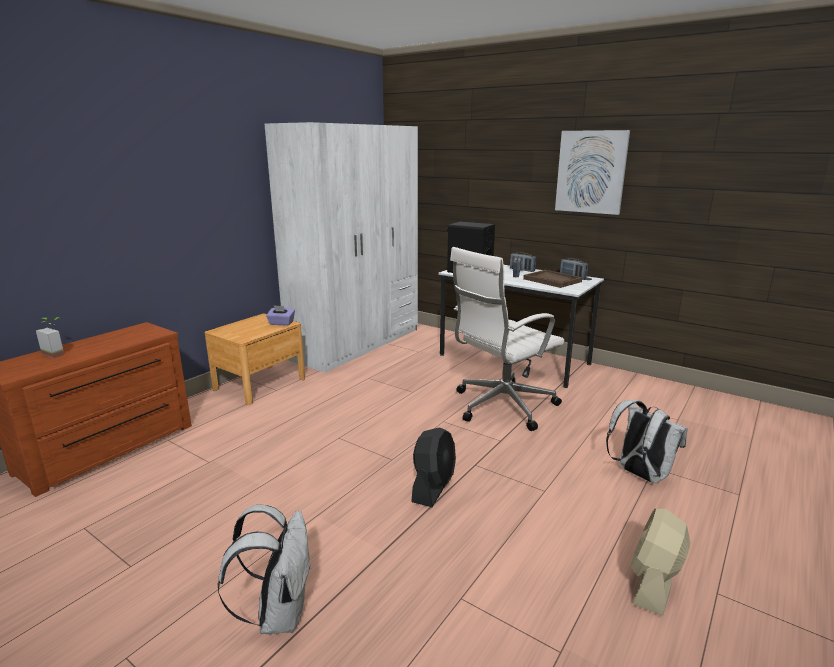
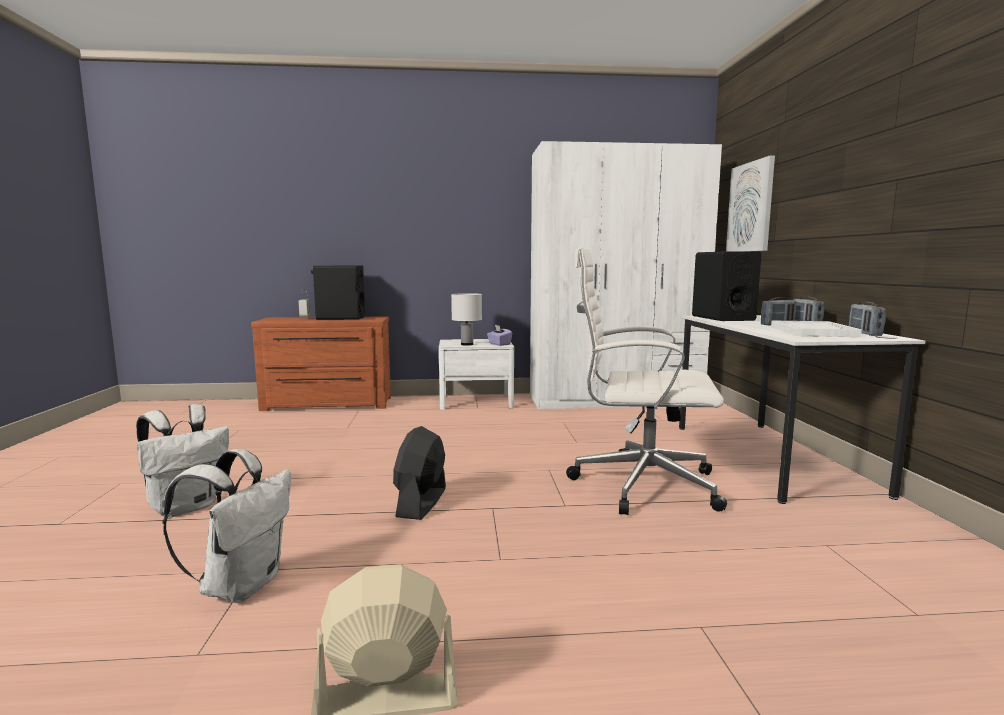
camera: 50 degrees right, 10 degrees down
brown nightstand [205,313,305,405] -> white nightstand [439,339,514,410]
black fan [411,427,456,507] -> black fan turned 120 degrees clockwise [393,426,446,520]
brown tray [523,270,582,288] -> white tray [771,320,862,337]
picture [555,130,630,215] -> picture moved to [726,155,775,251]
white backpack [606,400,688,483] -> white backpack moved to [162,449,291,603]
none -> black speaker [311,266,365,320]
none -> white table lamp [451,293,482,346]

